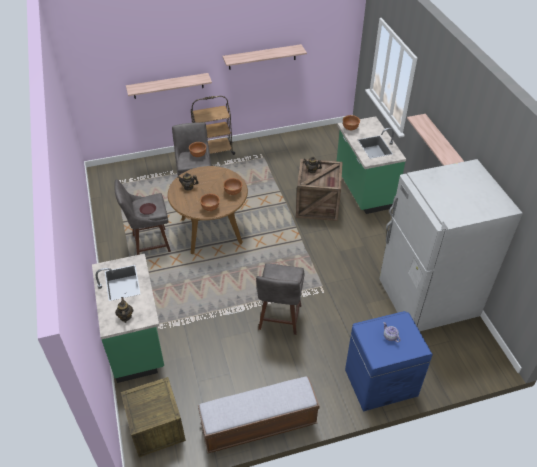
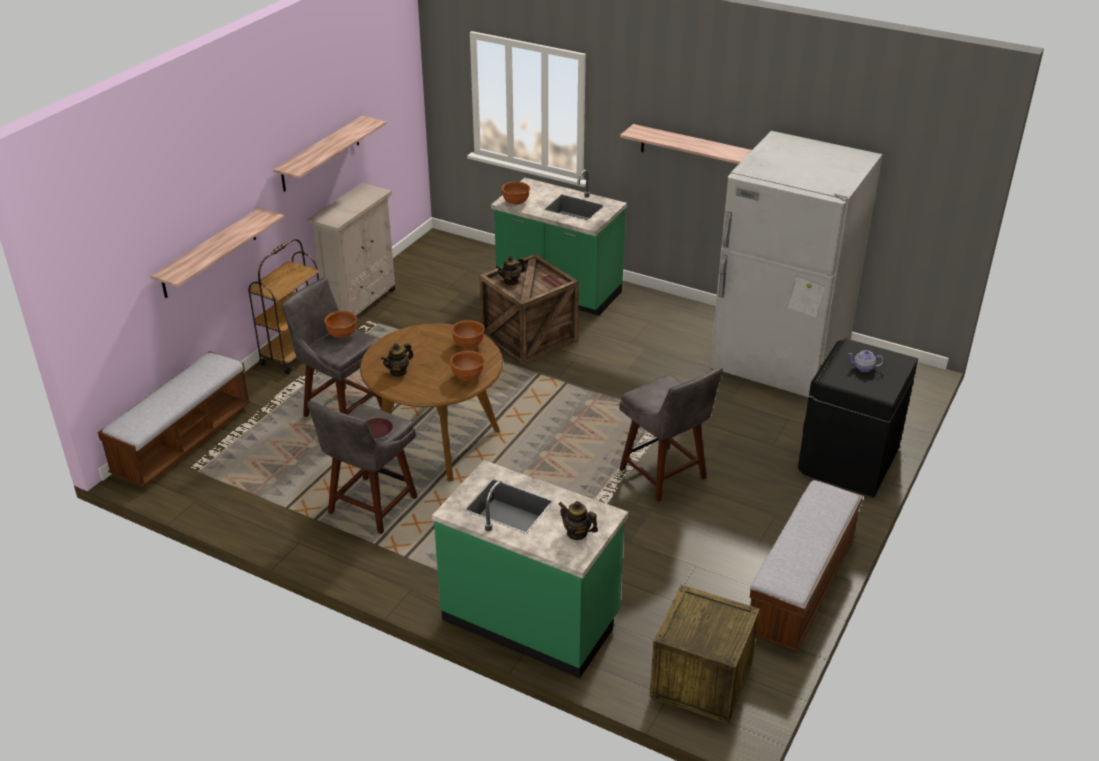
camera: 45 degrees left, 10 degrees down
blue washing machine [345,311,433,411] -> black washing machine [798,339,918,497]
none -> bench [98,351,251,488]
none -> beige cabinet [307,183,396,315]

